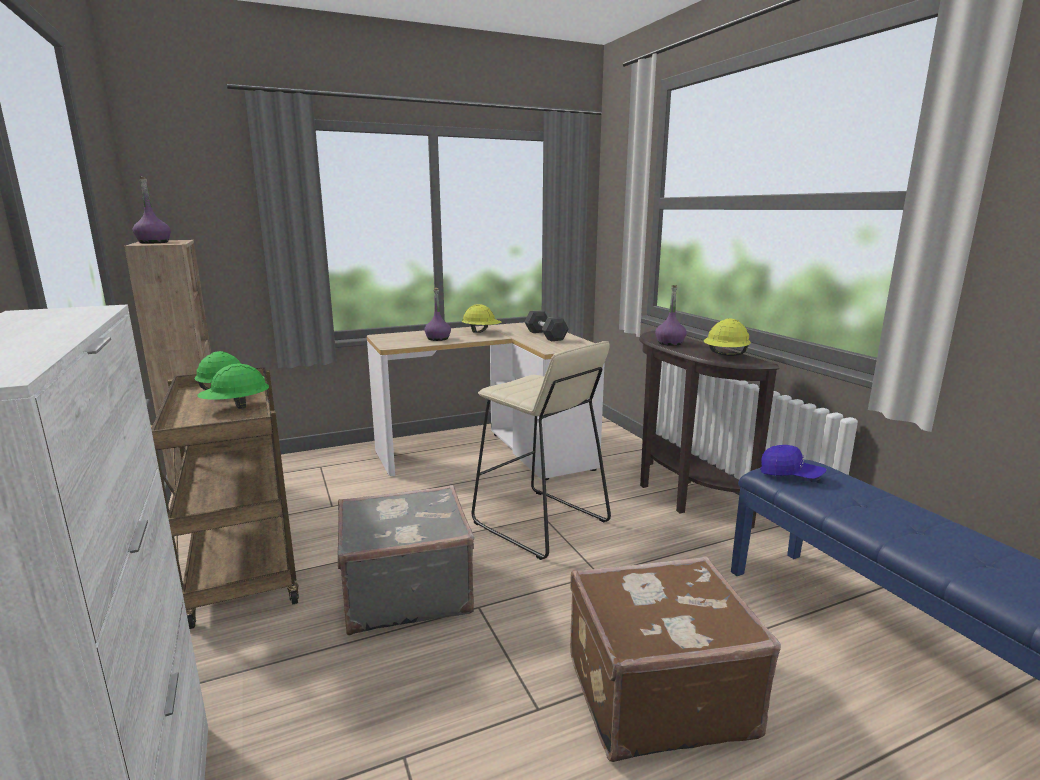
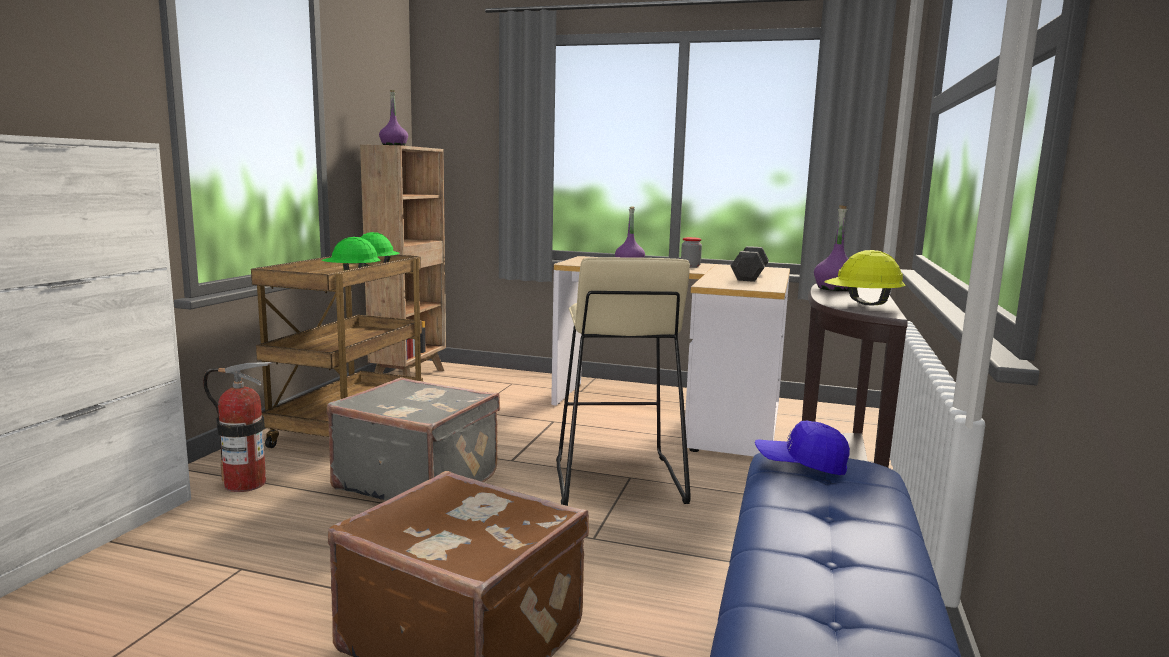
camera: 40 degrees right, 5 degrees down
yellow hard hat [462,304,501,333] -> jar [681,237,702,268]
blue cap [760,445,827,479] -> blue cap turned 120 degrees clockwise [755,421,850,475]
none -> fire extinguisher [203,362,273,492]

